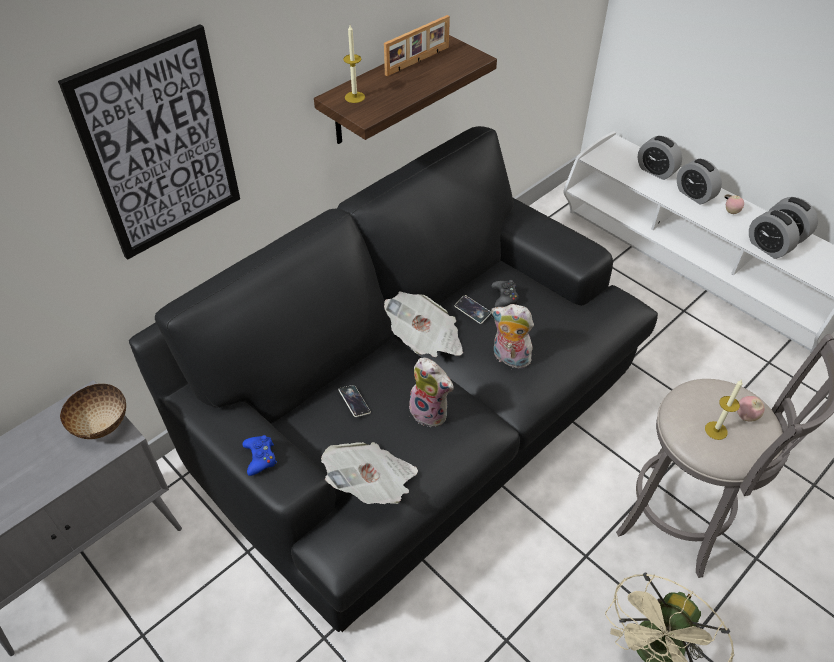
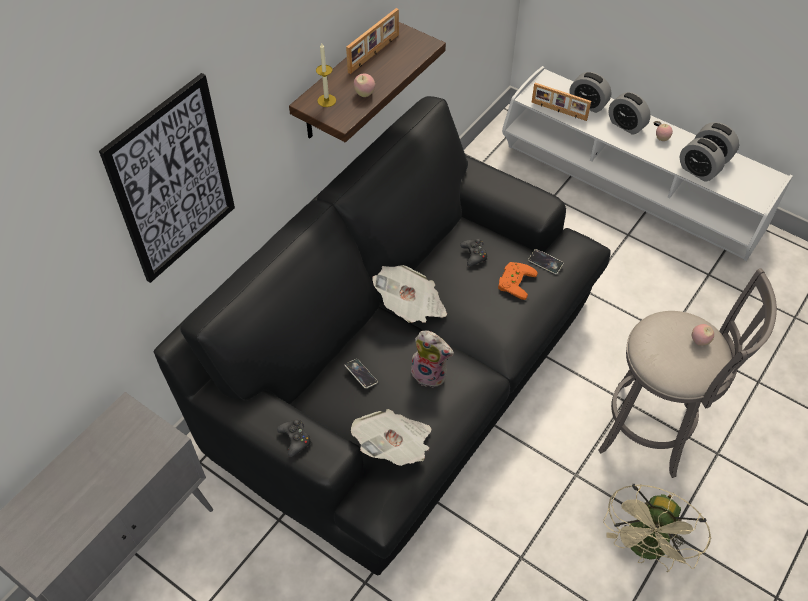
camera: 10 degrees left, 5 degrees up
bowl [60,384,126,439] -> none
blue game controller [242,435,277,476] -> black game controller [277,420,312,457]
phone [455,295,491,324] -> phone moved to [528,249,564,274]
plush toy [491,304,534,368] -> none
candle [705,380,743,440] -> none
none -> apple [354,73,375,97]
none -> orange game controller [498,262,538,300]
none -> picture frame [532,83,591,121]

